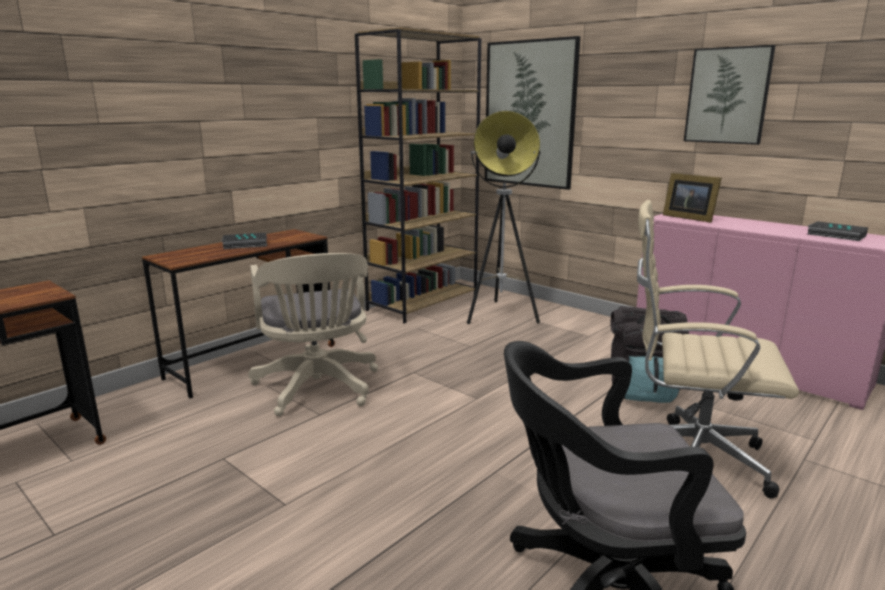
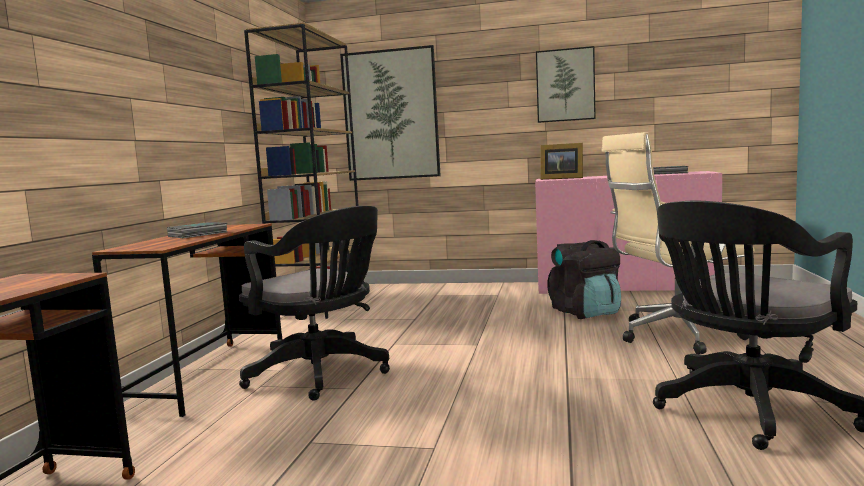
camera: 30 degrees left, 10 degrees down
beige office chair [248,253,378,416] -> black office chair [239,206,390,401]
floor lamp [467,111,541,324] -> none

